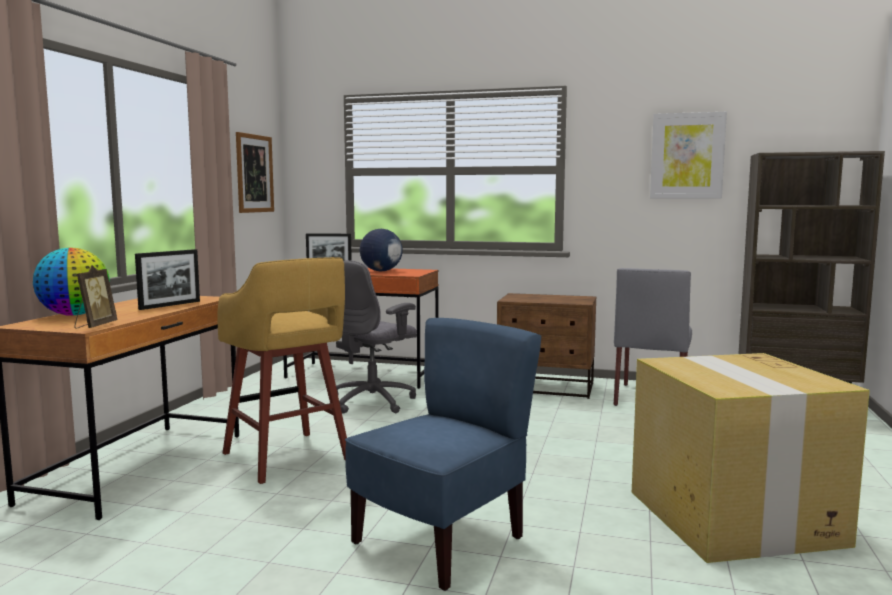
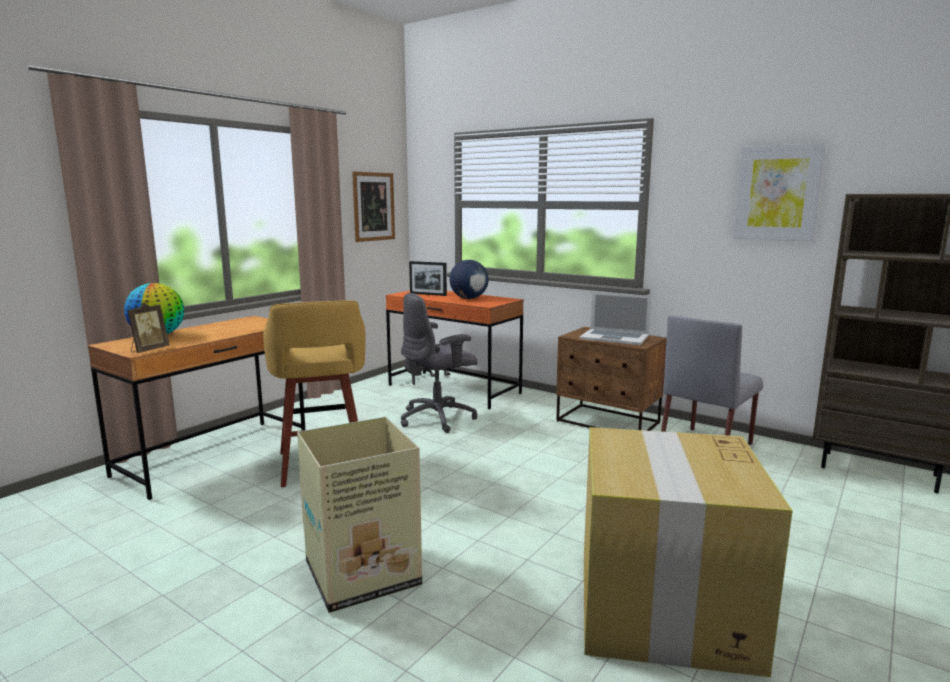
camera: 20 degrees right, 5 degrees up
picture frame [135,249,200,310] -> none
blue chair [345,318,541,591] -> cardboard box [297,417,422,613]
none -> laptop [579,292,651,345]

